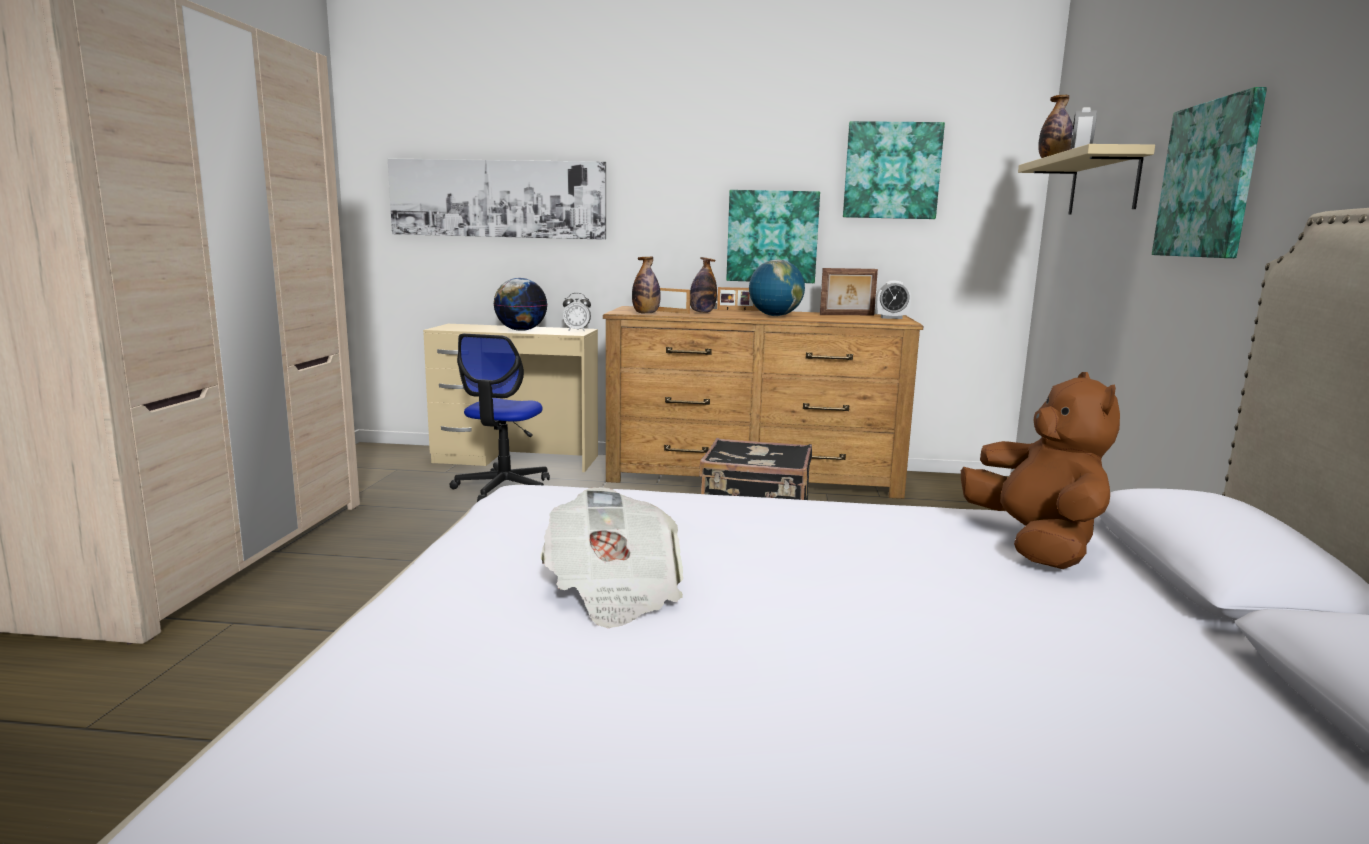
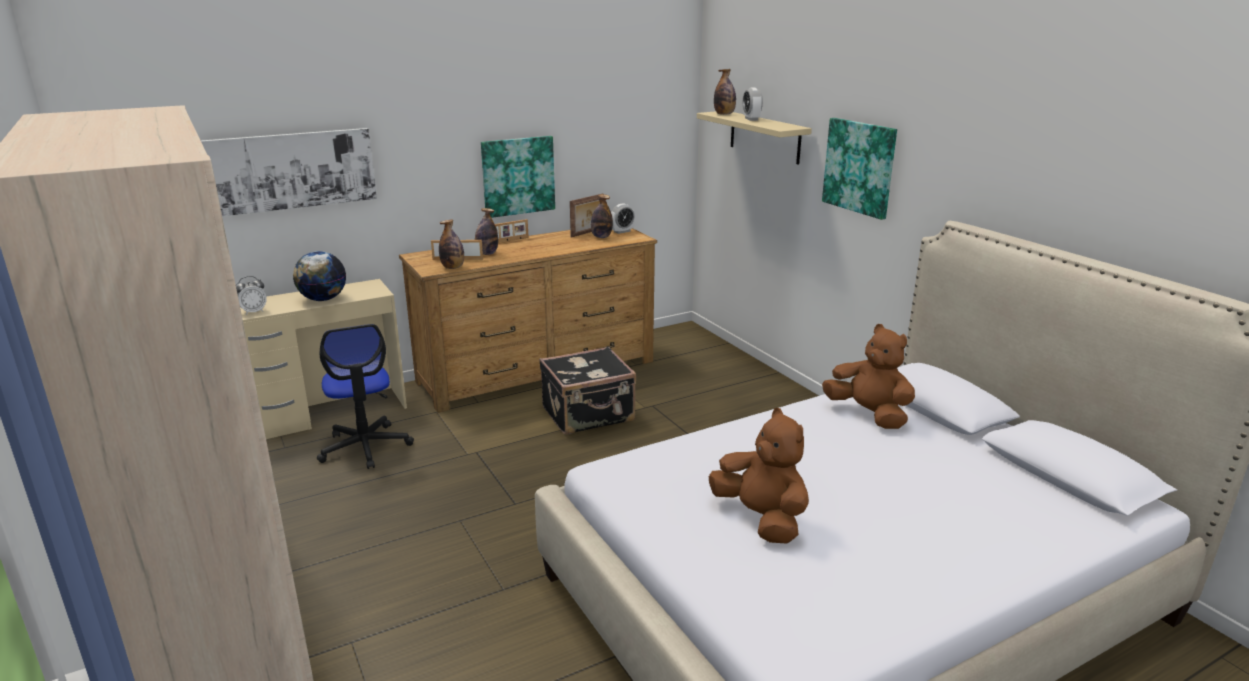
camera: 35 degrees left, 10 degrees up
newspaper [540,487,683,628] -> brown plush toy [709,408,809,544]
alarm clock [563,293,591,331] -> alarm clock moved to [236,276,267,315]
globe [749,260,805,316] -> none
picture [843,121,945,219] -> none
none -> bottle [591,194,613,238]

